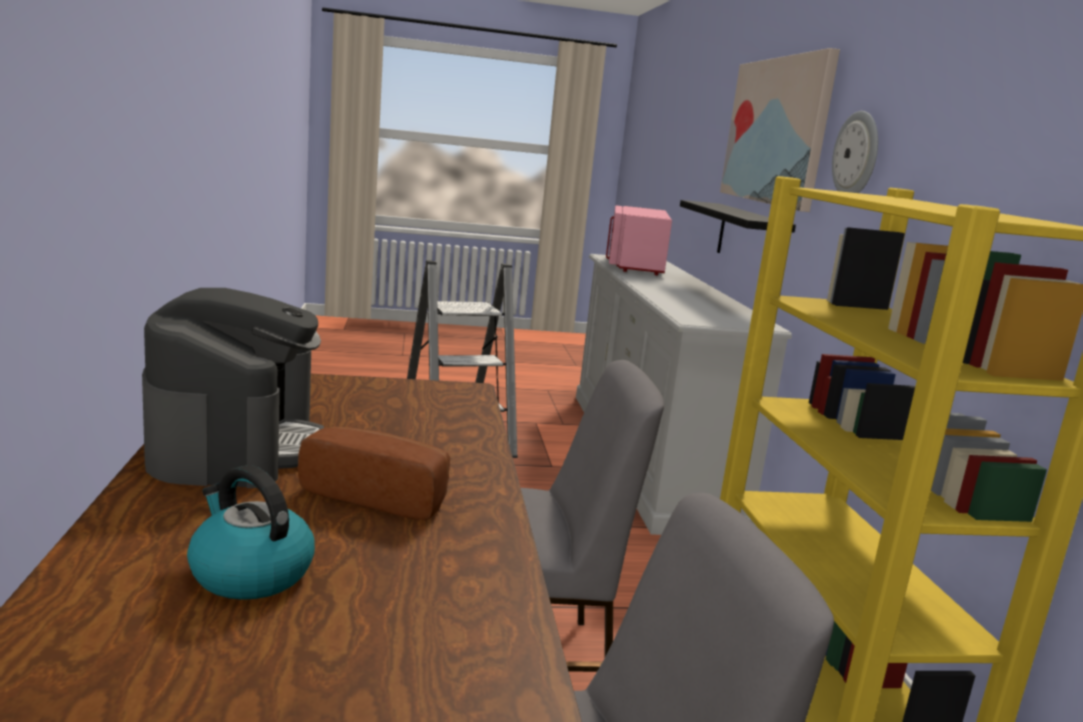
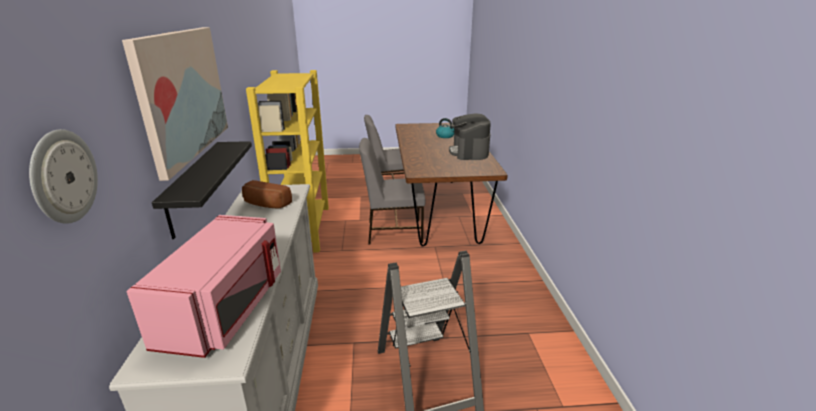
camera: 175 degrees left, 10 degrees up
bread [298,427,450,521] -> bread moved to [242,180,292,208]
wall clock [832,111,878,193] -> wall clock moved to [29,129,98,224]

